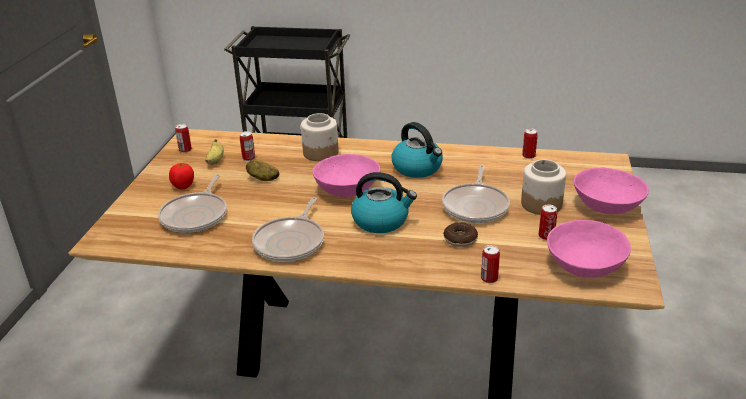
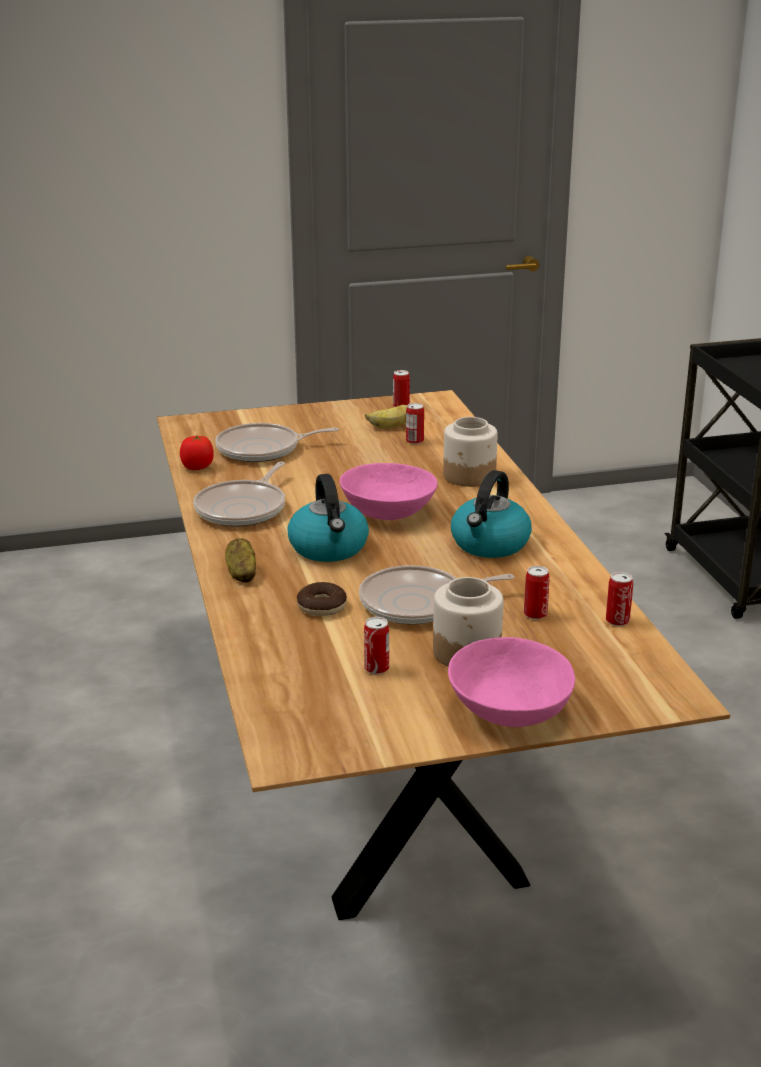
camera: 65 degrees right, 5 degrees down
tomato [169,163,194,190] -> tomato moved to [180,435,214,470]
potato [246,160,279,181] -> potato moved to [225,538,256,583]
frying pan [252,197,324,262] -> frying pan turned 60 degrees counterclockwise [193,462,285,526]
can [481,245,500,283] -> can moved to [524,566,550,620]
pink bowl [547,220,631,277] -> none

